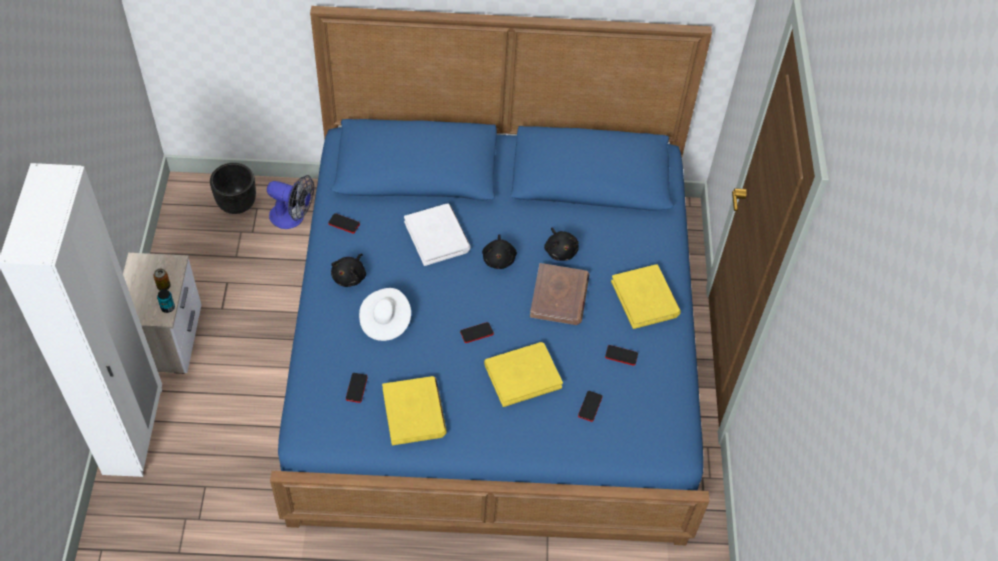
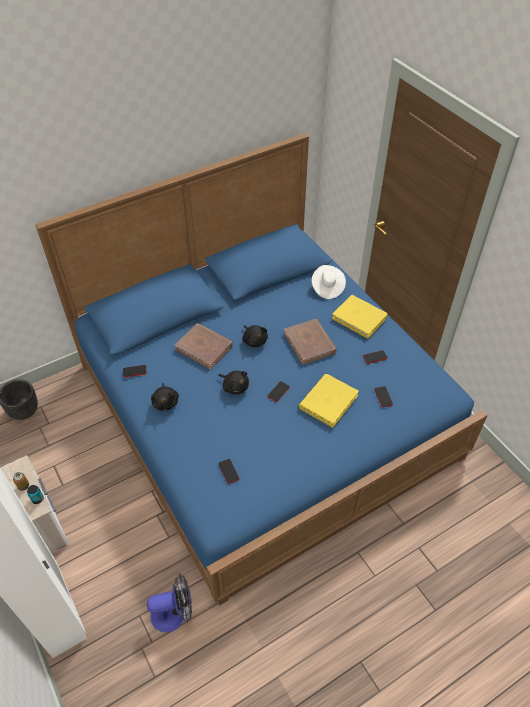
camera: 30 degrees left, 5 degrees down
fan [267,175,314,229] -> fan moved to [147,574,192,632]
white hat [359,288,411,341] -> white hat moved to [312,265,346,299]
yellow book [382,376,447,445] -> none
white book [404,203,471,266] -> brown book [175,323,233,370]
black plush toy [544,228,579,261] -> black plush toy moved to [218,371,249,395]

